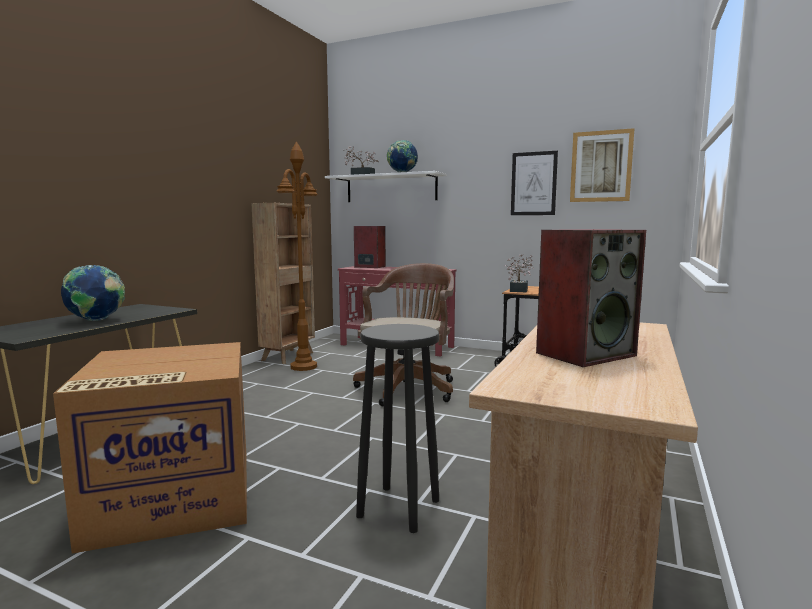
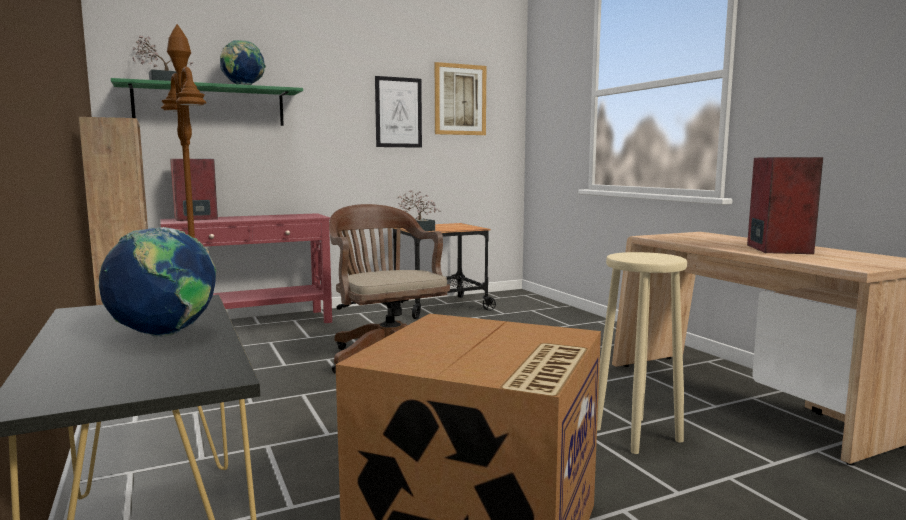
camera: 50 degrees left, 0 degrees up
white shelf [325,171,447,202] -> green shelf [111,78,303,126]
black stool [356,324,439,533] -> beige stool [597,252,687,454]

